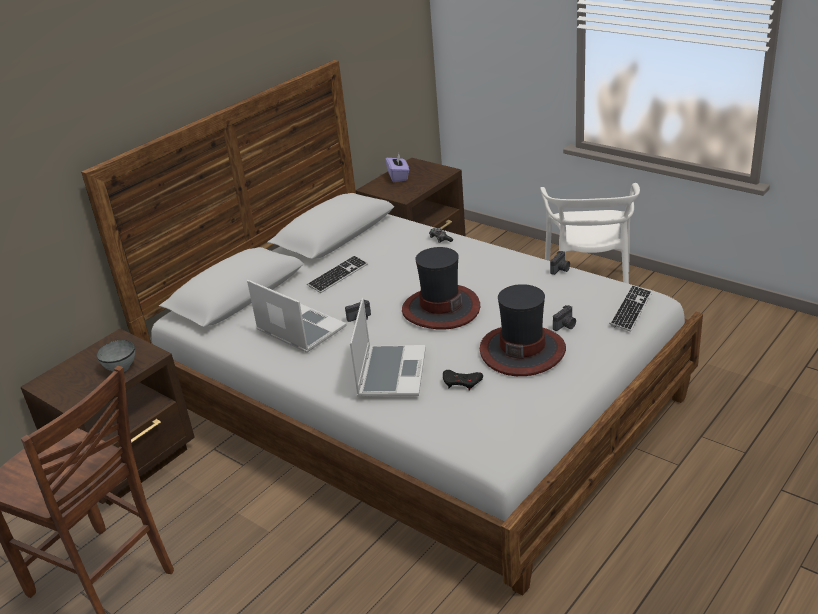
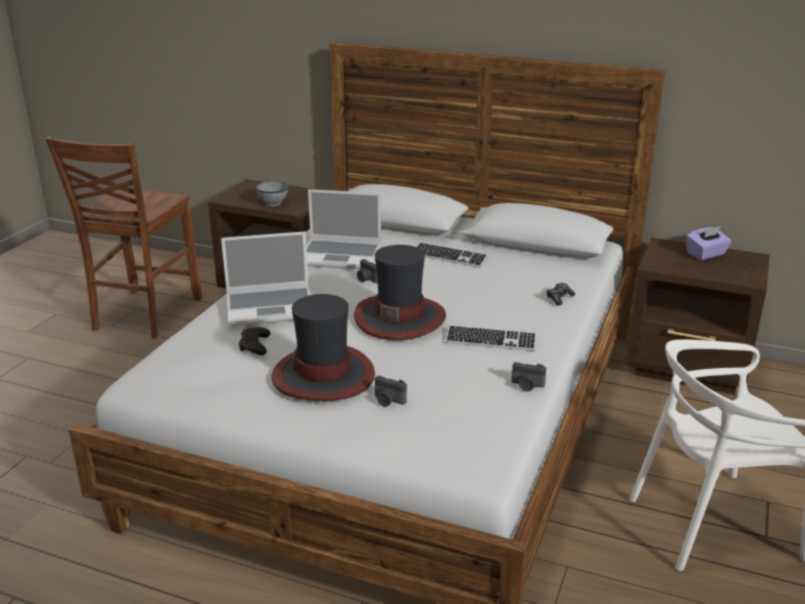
camera: 70 degrees right, 5 degrees down
laptop [247,280,347,353] -> laptop turned 75 degrees clockwise [306,189,381,270]
keyboard [609,285,652,332] -> keyboard moved to [445,325,537,351]

